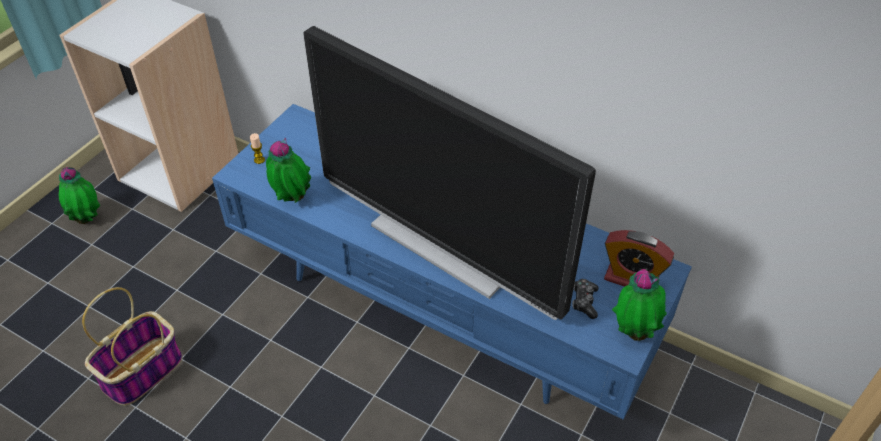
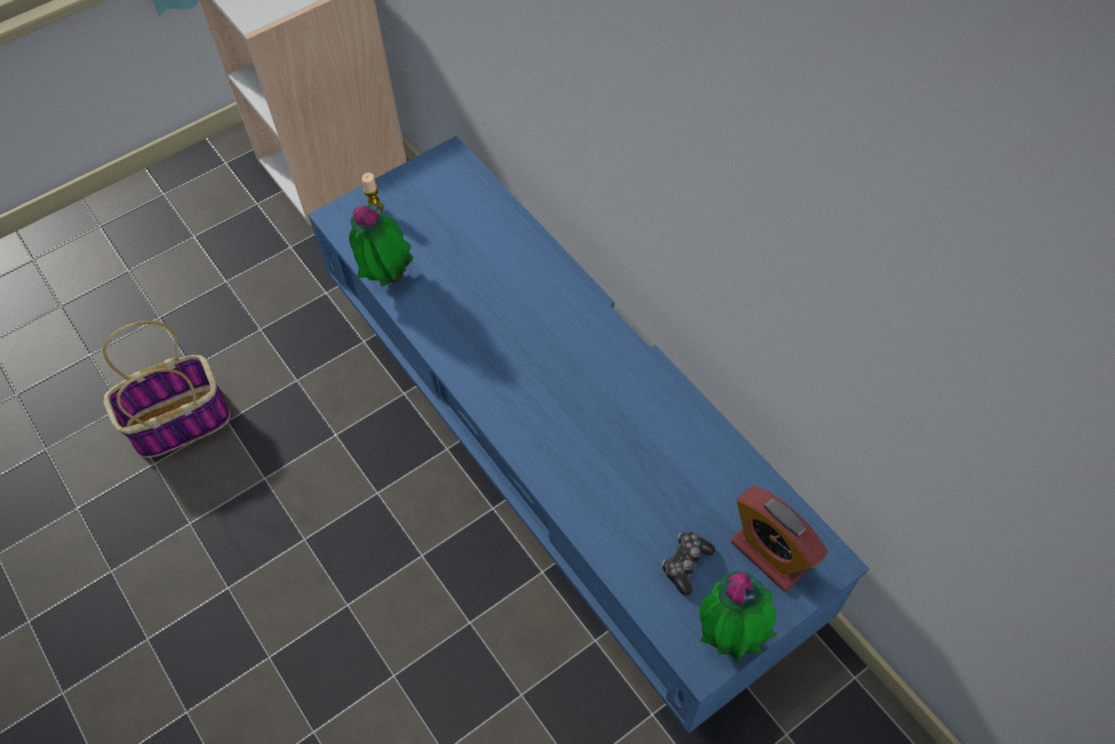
camera: 25 degrees right, 10 degrees up
potted plant [59,167,100,224] -> none
television [303,26,596,320] -> none

